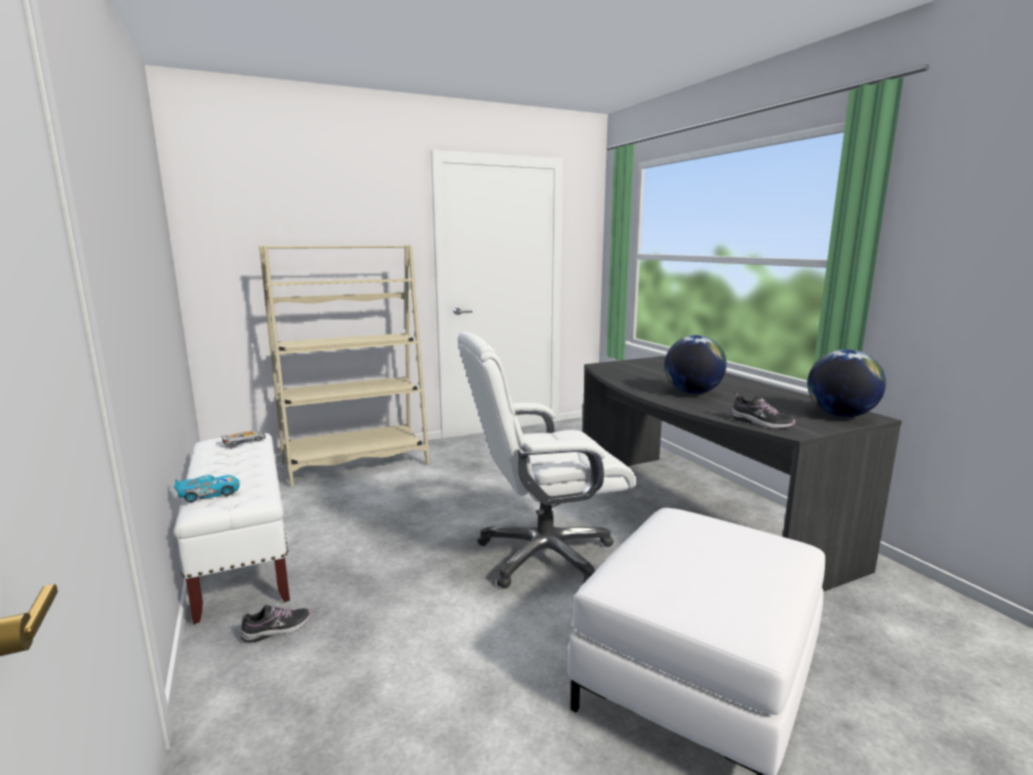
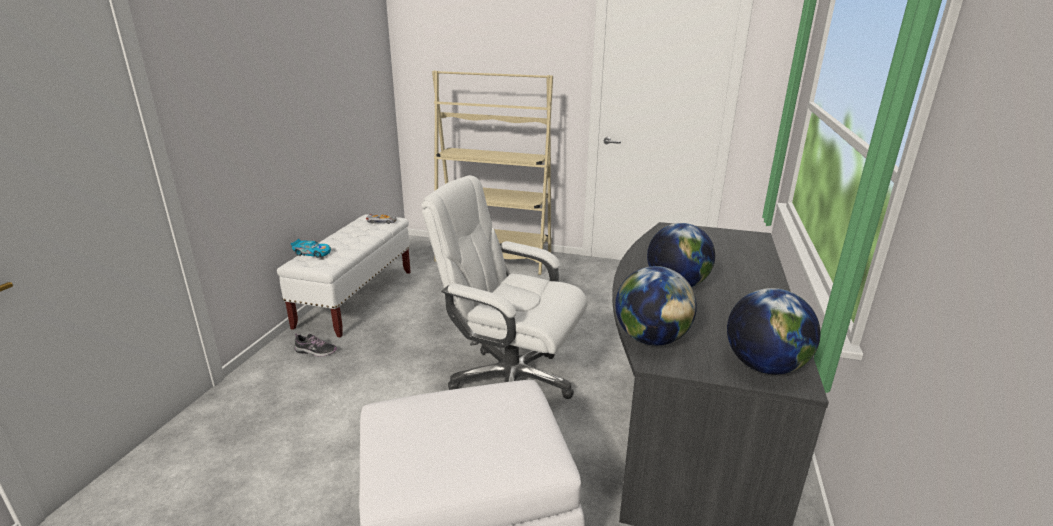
camera: 40 degrees right, 10 degrees up
shoe [730,392,796,428] -> globe [615,266,697,345]

